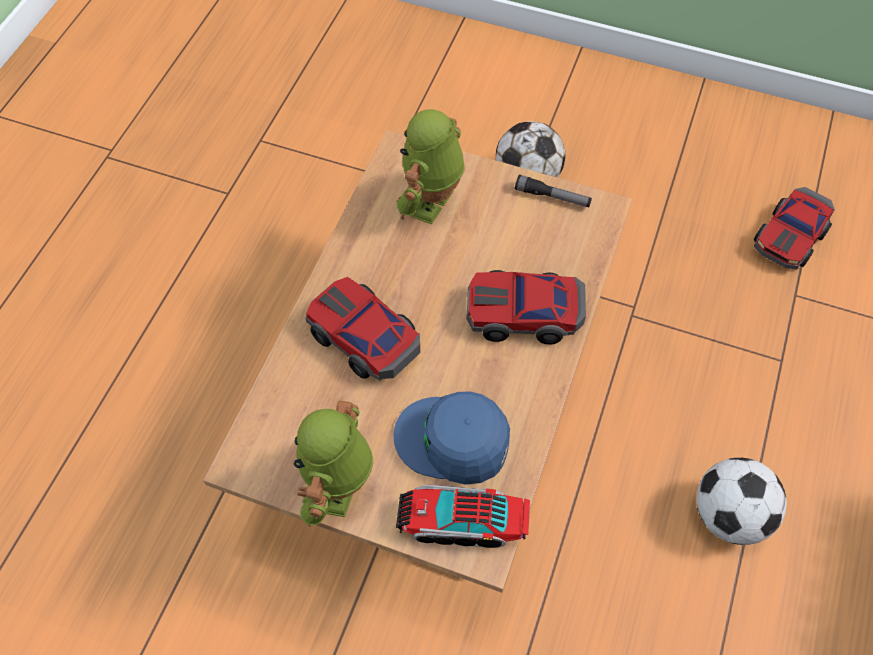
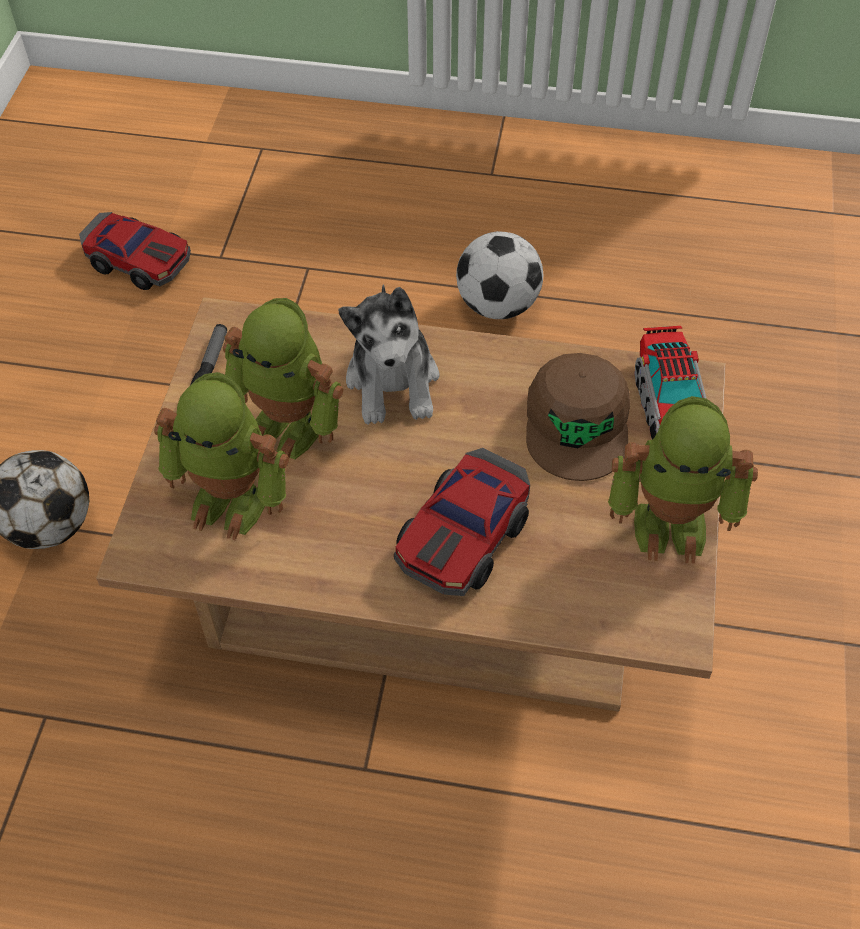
camera: 100 degrees left, 5 degrees down
blue cap [393,392,510,485] -> brown cap [526,353,630,481]
toy car [466,270,586,345] -> plush toy [339,285,439,425]
none -> toy robot [223,298,343,460]

